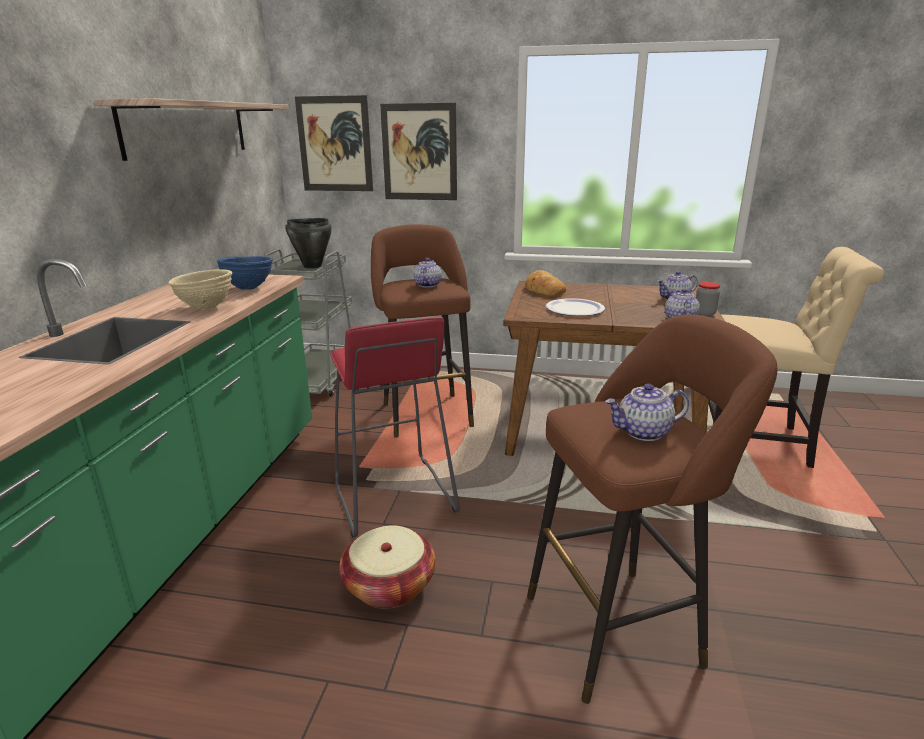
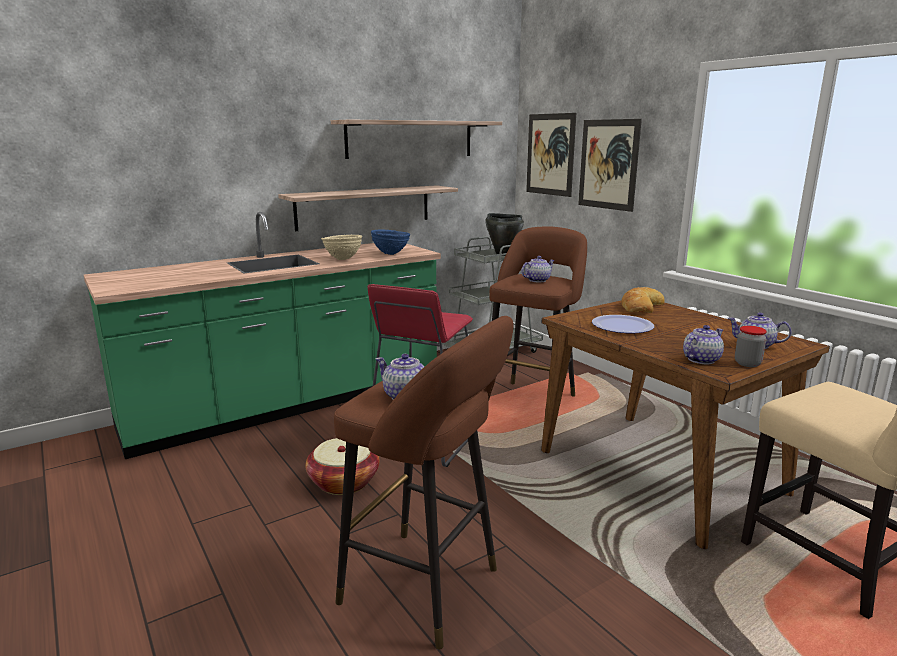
camera: 45 degrees right, 5 degrees down
none -> shelf [278,185,458,231]

